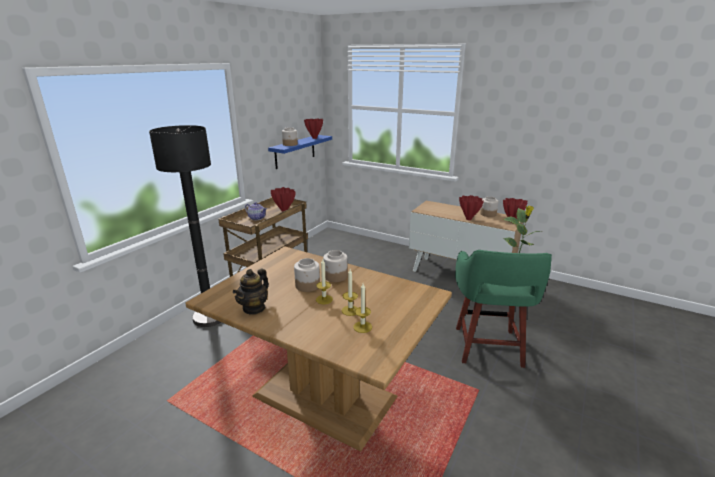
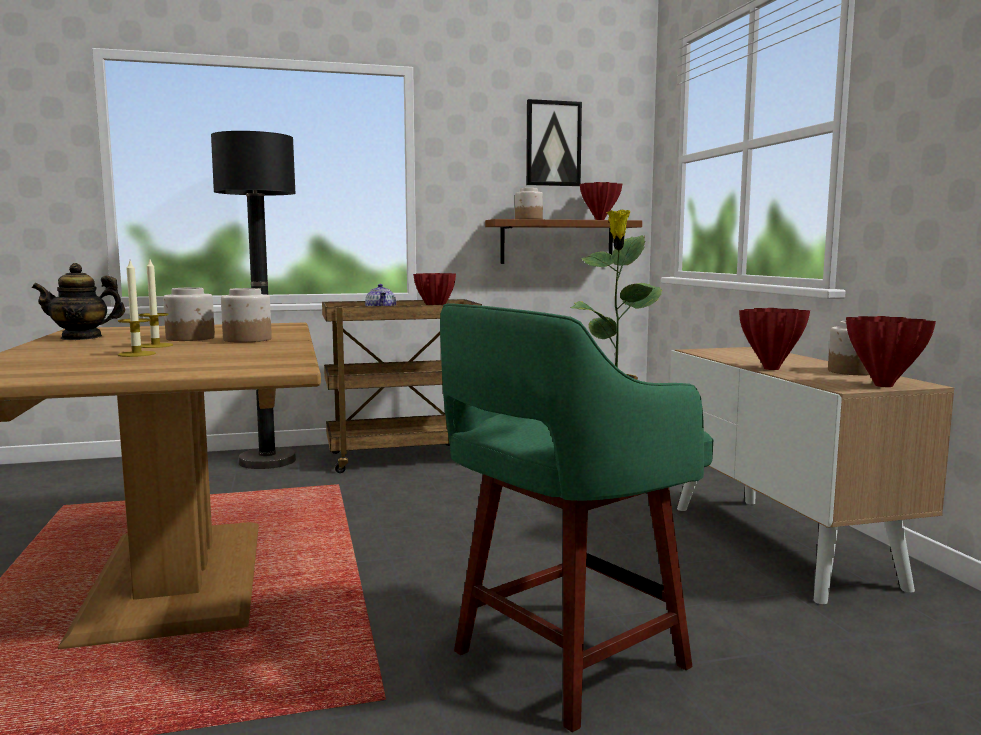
camera: 45 degrees right, 15 degrees down
blue shelf [268,135,332,169] -> brown shelf [485,219,642,264]
candle [353,284,372,333] -> none
none -> picture [526,99,582,186]

